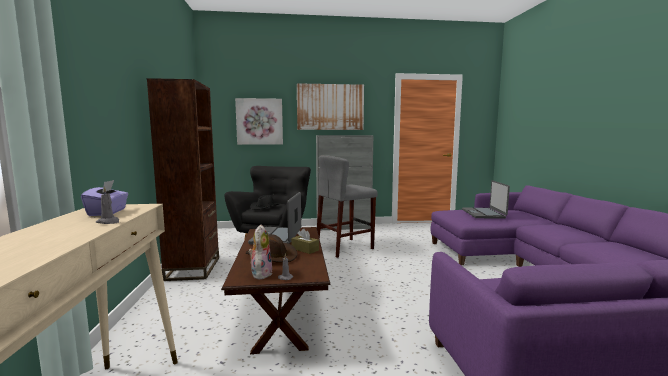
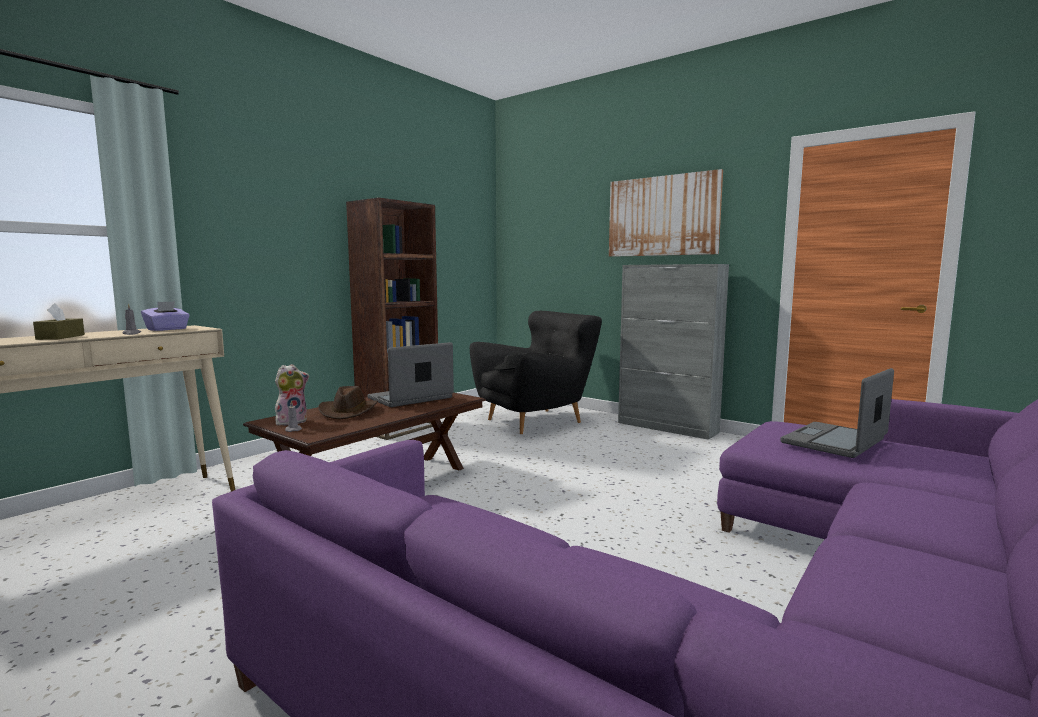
camera: 45 degrees right, 0 degrees up
picture [235,98,283,145] -> none
brown tissue box [291,229,319,254] -> brown tissue box moved to [33,303,85,340]
grey stool [317,155,378,258] -> none

